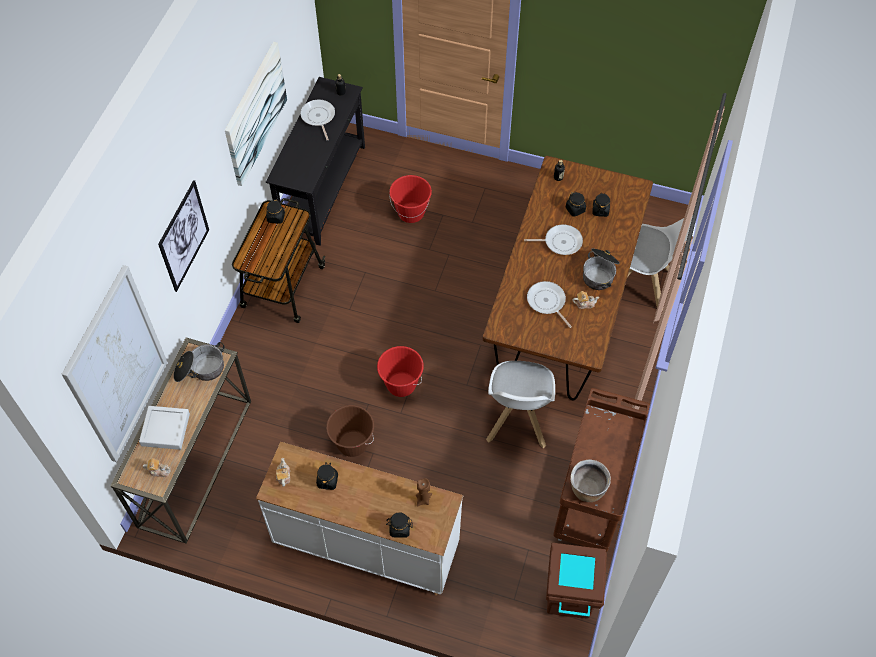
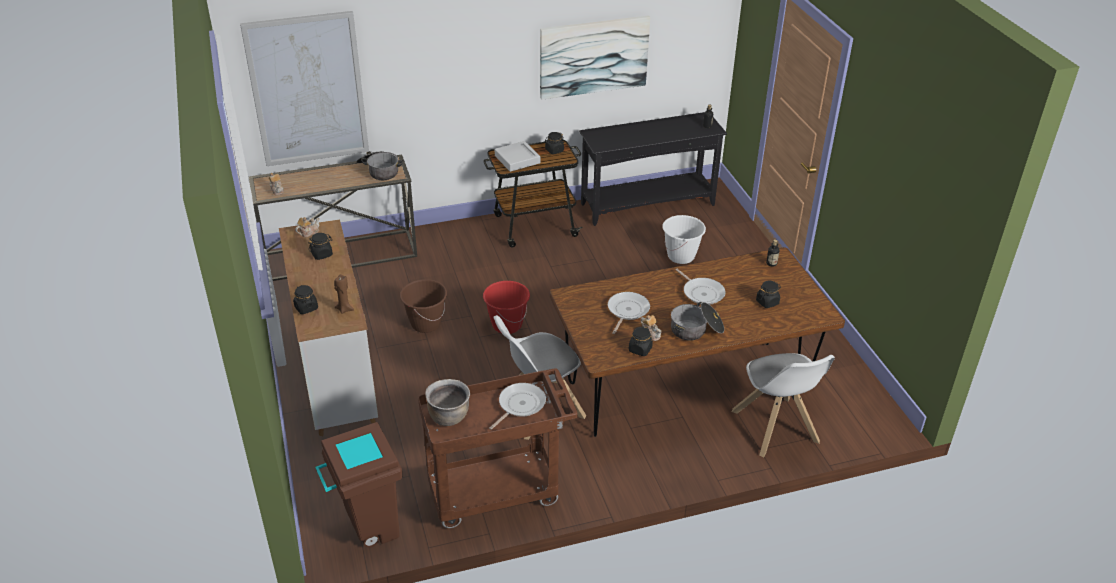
camera: 55 degrees right, 20 degrees down
grey tray [139,406,190,450] -> grey tray moved to [495,141,540,172]
picture [158,180,209,292] -> none
frying pan [300,100,335,140] -> frying pan moved to [489,383,546,430]
red bucket [389,175,432,223] -> white bucket [662,215,706,264]
black jar [566,192,586,217] -> black jar moved to [629,326,653,356]

